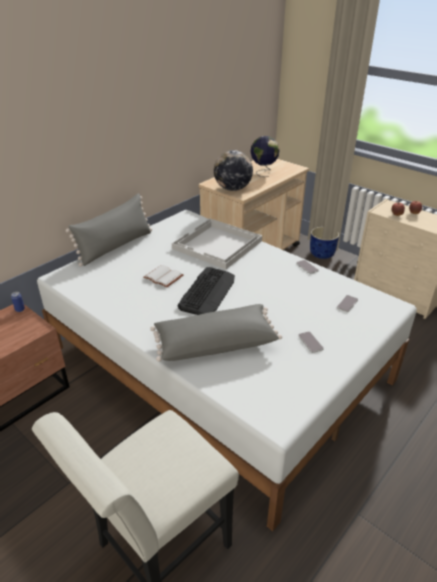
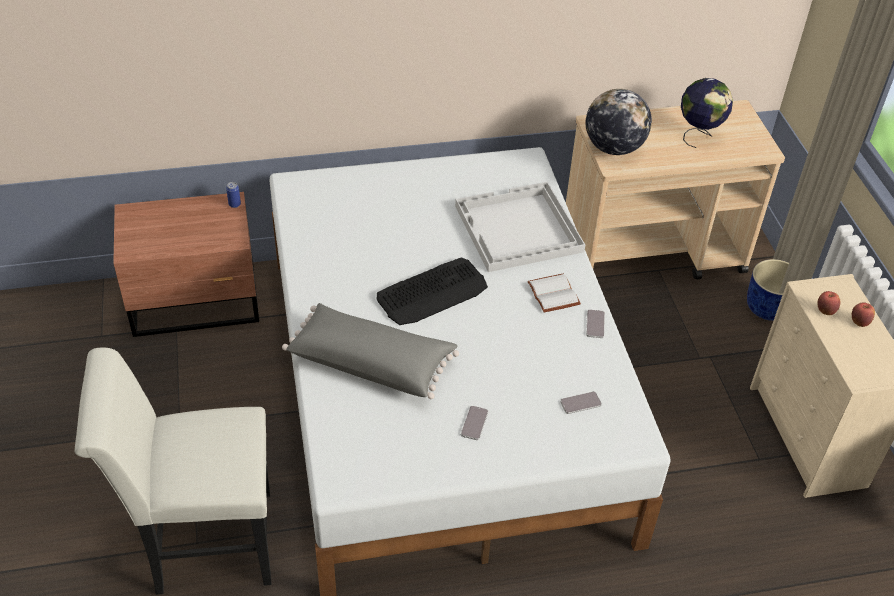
camera: 35 degrees right, 10 degrees up
grey pillow [66,193,152,267] -> none
white book [143,265,183,288] -> white book moved to [527,274,581,313]

